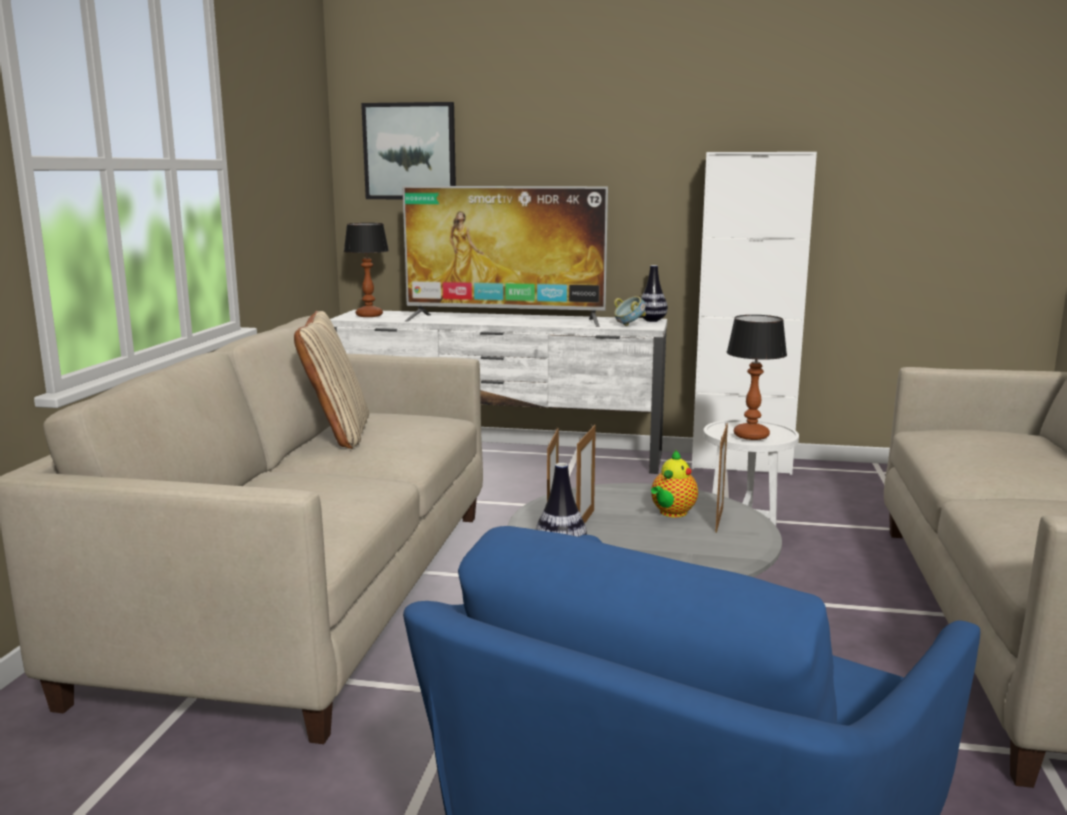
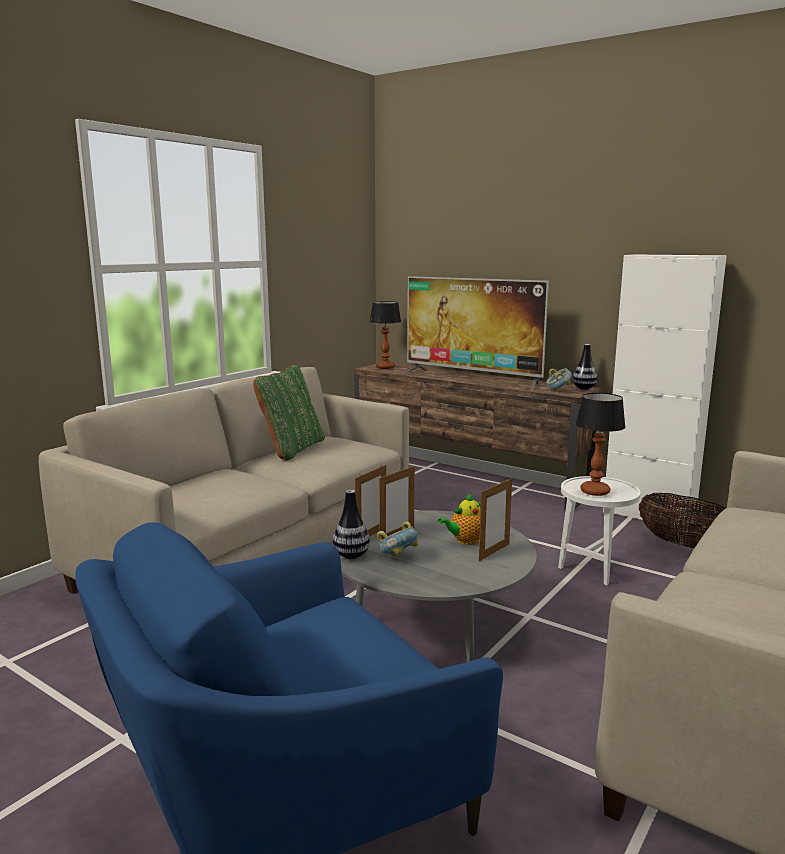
camera: 25 degrees right, 0 degrees up
beige pillow [294,311,369,449] -> green pillow [253,365,325,461]
white tv stand [330,310,667,474] -> brown tv stand [354,364,601,511]
picture [361,102,456,199] -> none
none -> bowl [377,521,418,557]
none -> basket [639,493,726,548]

